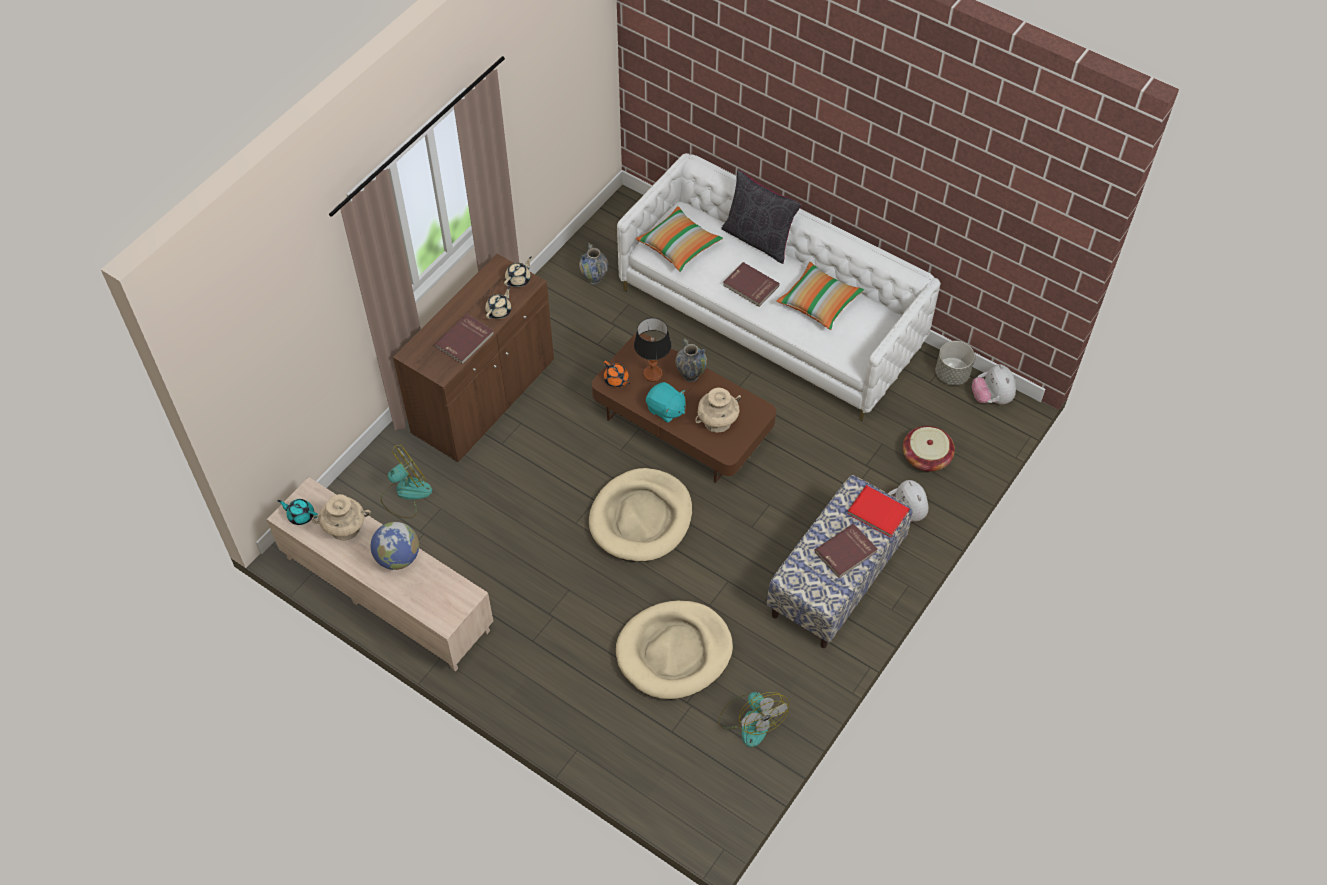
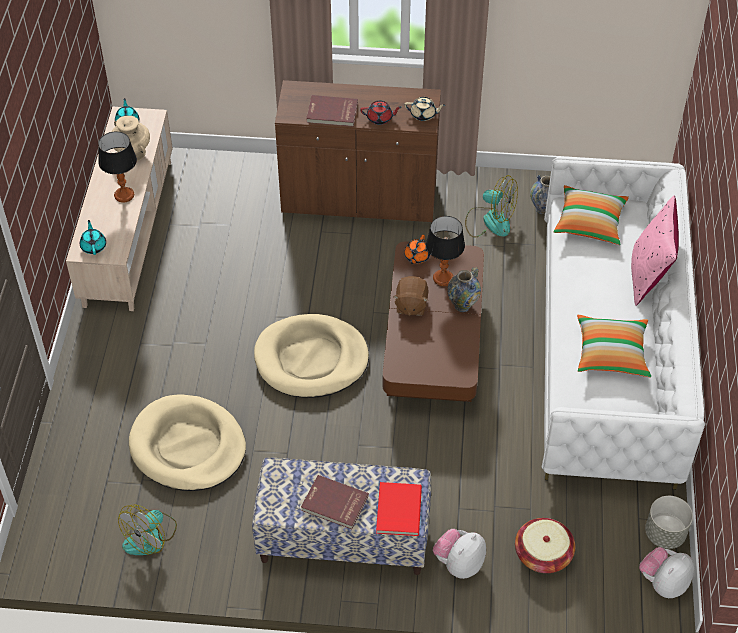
camera: 60 degrees right, 5 degrees down
globe [371,522,419,570] -> table lamp [98,132,137,203]
fan [381,445,432,519] -> fan moved to [465,175,518,238]
beige teapot [485,286,511,319] -> red teapot [360,101,402,125]
turquoise plush toy [646,382,685,423] -> brown plush toy [393,276,428,316]
beige vase [695,388,741,432] -> none
black pillow [721,170,802,264] -> pink pillow [631,196,679,306]
red book [723,262,780,307] -> none
none -> turquoise teapot [80,220,106,255]

